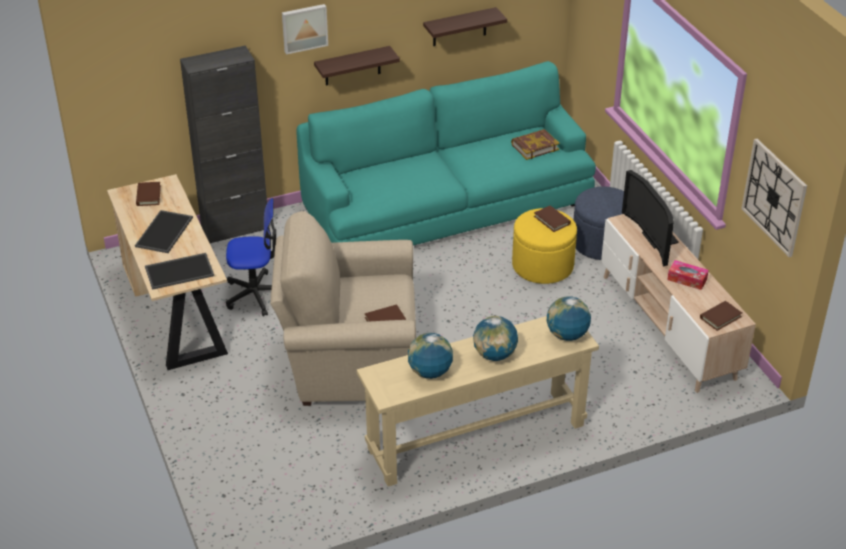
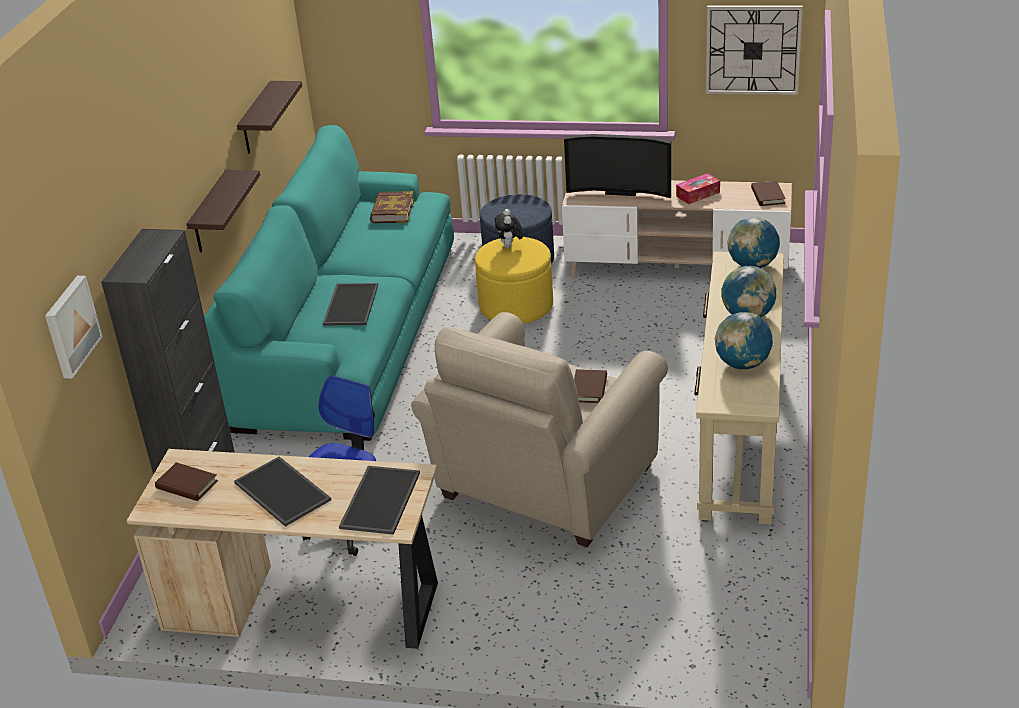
camera: 55 degrees left, 5 degrees down
picture [282,4,328,55] -> picture moved to [45,275,103,379]
brown book [534,206,571,232] -> plush toy [495,209,523,248]
none -> tray [323,283,378,325]

